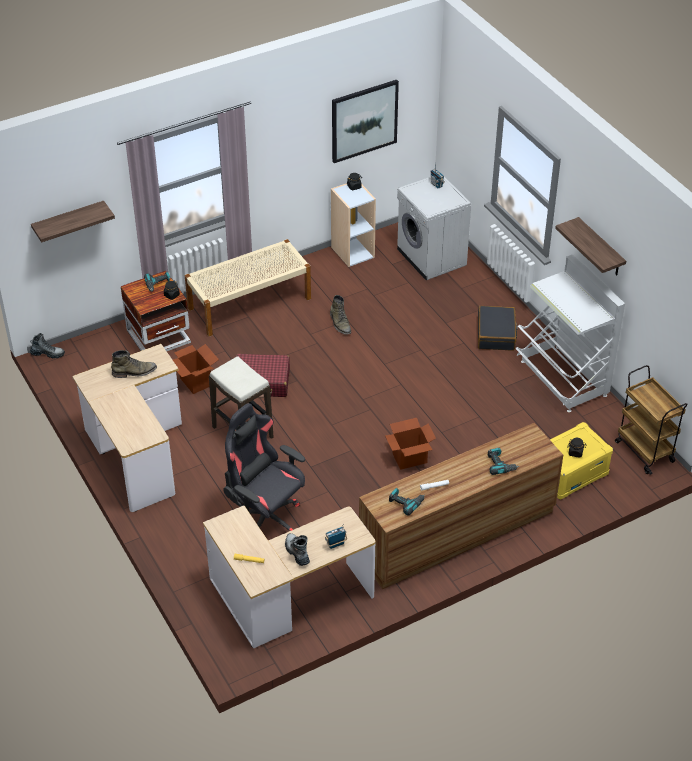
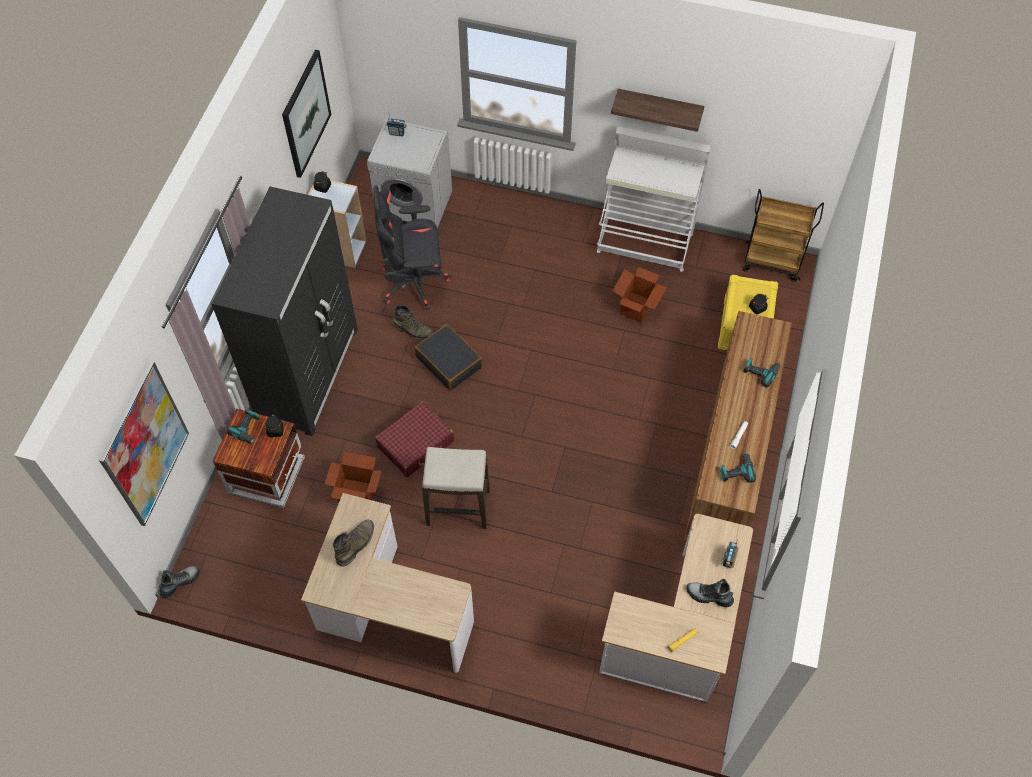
camera: 45 degrees left, 15 degrees up
shelf [31,201,115,242] -> picture [99,361,189,526]
beige bench [185,239,311,337] -> black cabinet [211,187,358,436]
black office chair [223,403,305,531] -> black office chair moved to [373,185,452,311]
cardboard box [385,418,436,470] -> cardboard box moved to [613,267,667,323]
black suitcase [478,306,518,351] -> black suitcase moved to [415,324,482,391]

